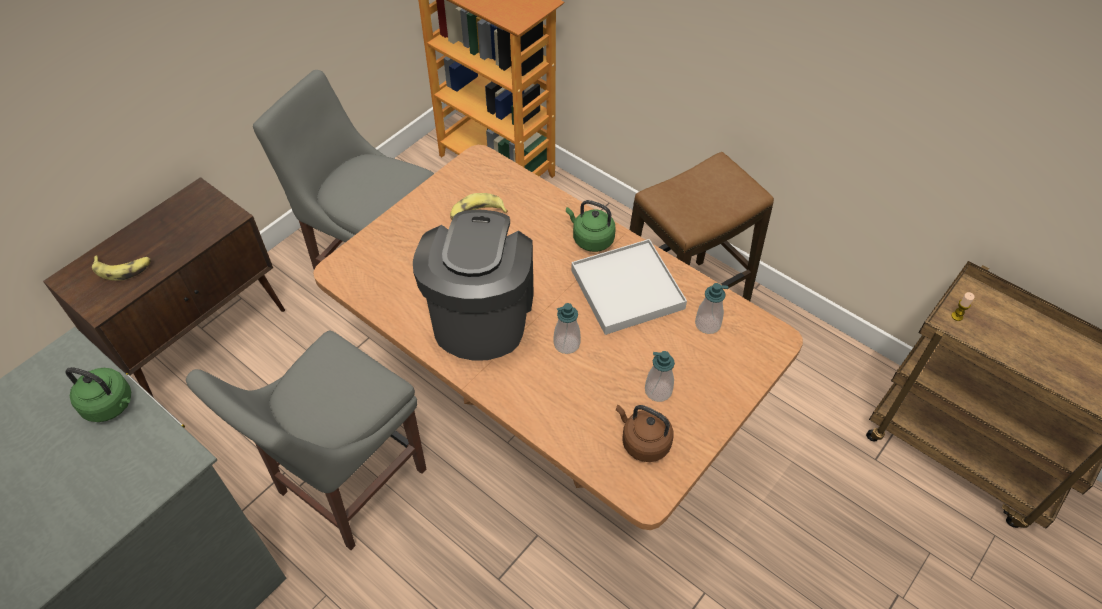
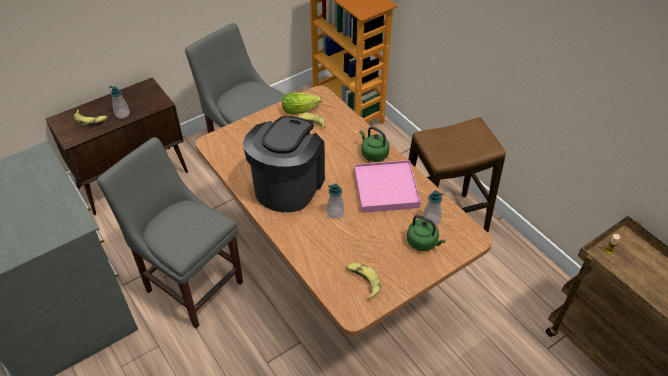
camera: 15 degrees right, 5 degrees down
green kettle [65,367,131,422] -> green kettle moved to [407,215,446,251]
grey chair [186,331,426,550] -> grey chair turned 75 degrees clockwise [97,137,243,329]
white tray [571,239,687,335] -> pink tray [354,160,421,213]
brown kettle [616,405,674,462] -> banana [346,263,381,300]
soap dispenser [645,351,675,402] -> soap dispenser moved to [109,86,130,119]
none -> lettuce [282,93,321,114]

